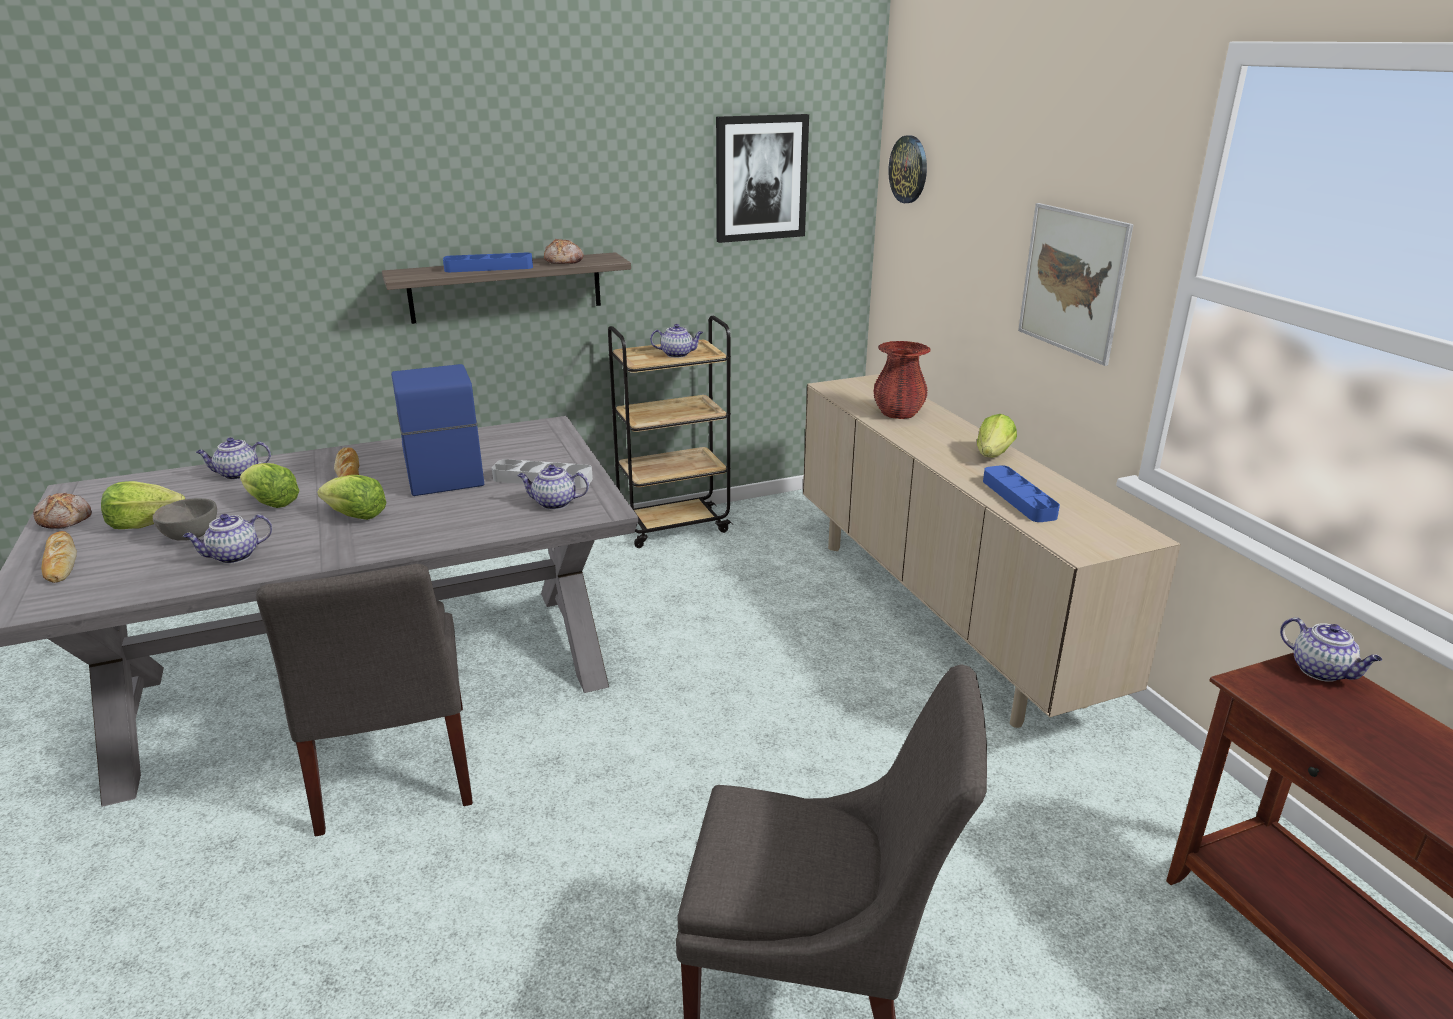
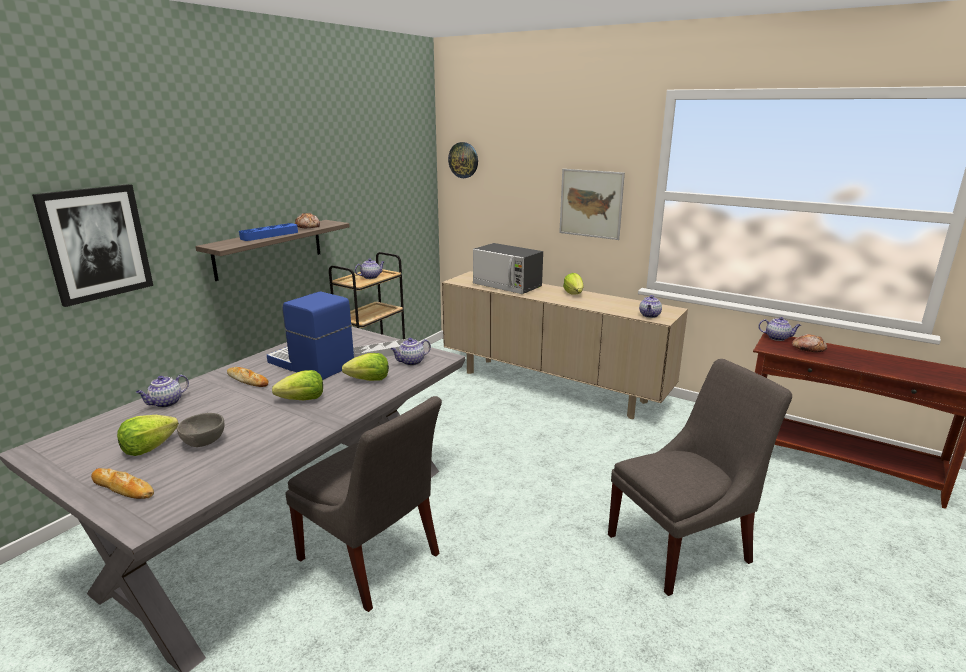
camera: 35 degrees left, 5 degrees down
bread [33,492,92,529] -> bread moved to [792,334,827,352]
teapot [183,514,272,564] -> teapot moved to [639,295,662,318]
lettuce [240,463,300,508] -> lettuce moved to [342,353,389,381]
picture [716,114,809,243] -> picture moved to [32,184,153,307]
red vase [873,341,930,419] -> microwave [473,243,543,294]
blue tray [983,465,1060,522] -> none

